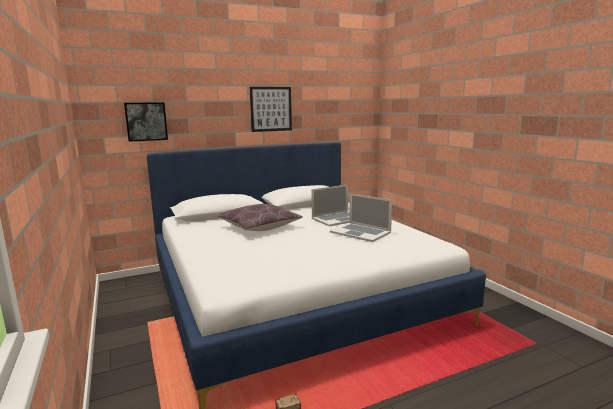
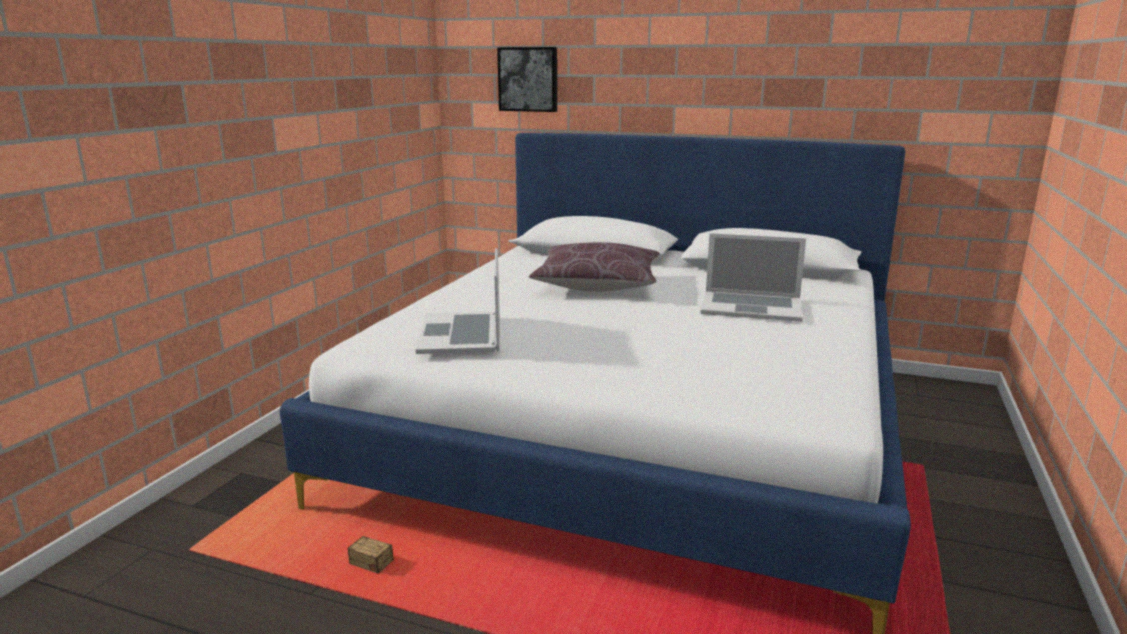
camera: 45 degrees right, 5 degrees up
picture [250,87,292,132] -> none
laptop [330,193,392,242] -> laptop moved to [415,248,500,354]

